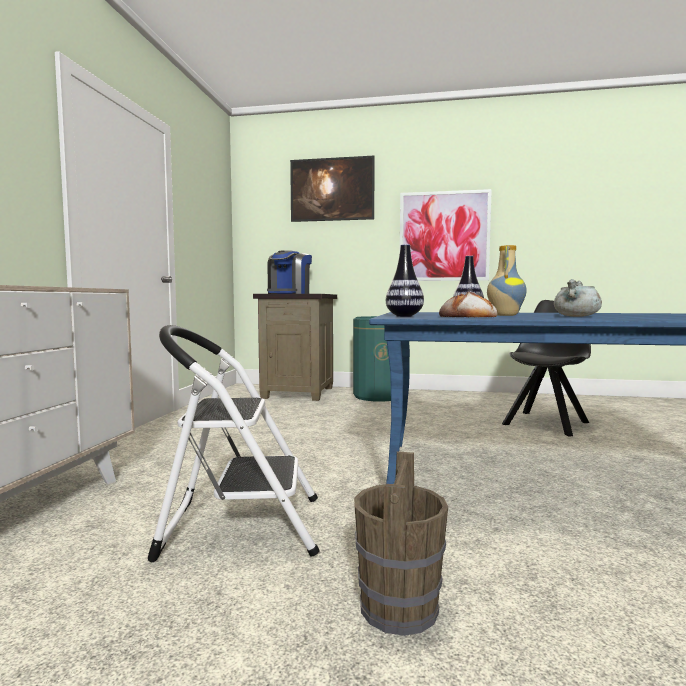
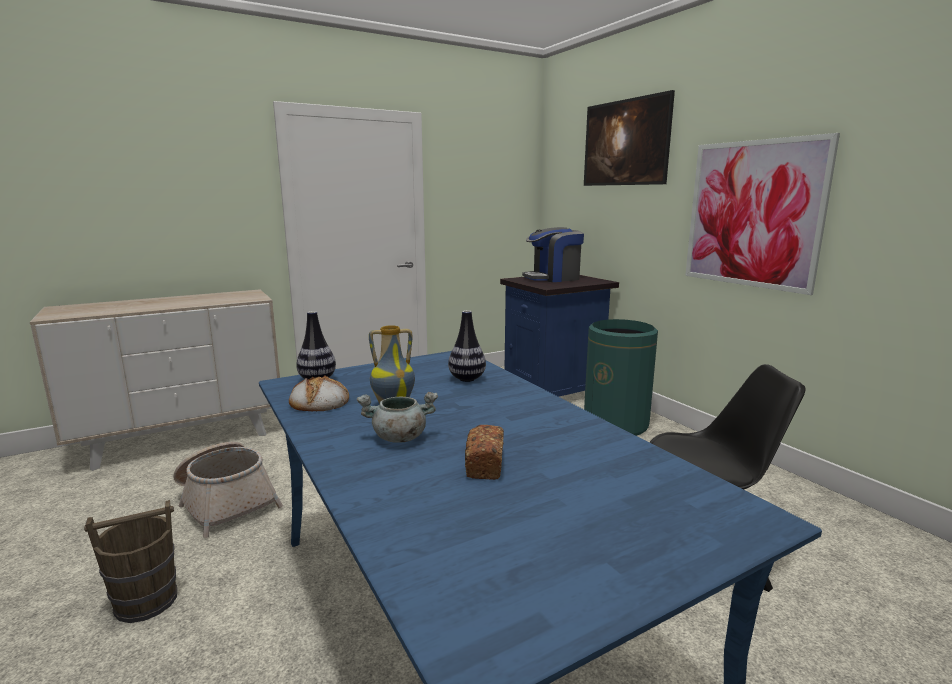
camera: 50 degrees right, 10 degrees up
step ladder [148,325,320,562] -> basket [173,442,283,538]
beige cabinet [253,294,337,401] -> blue cabinet [500,275,619,397]
none -> bread [465,425,504,480]

